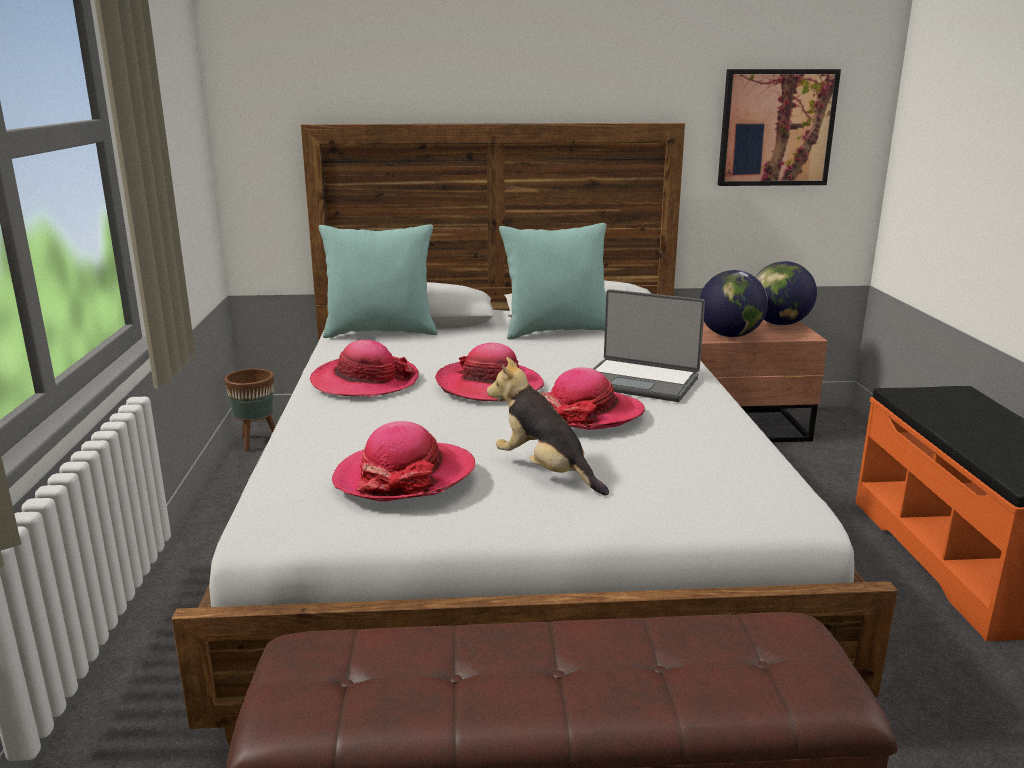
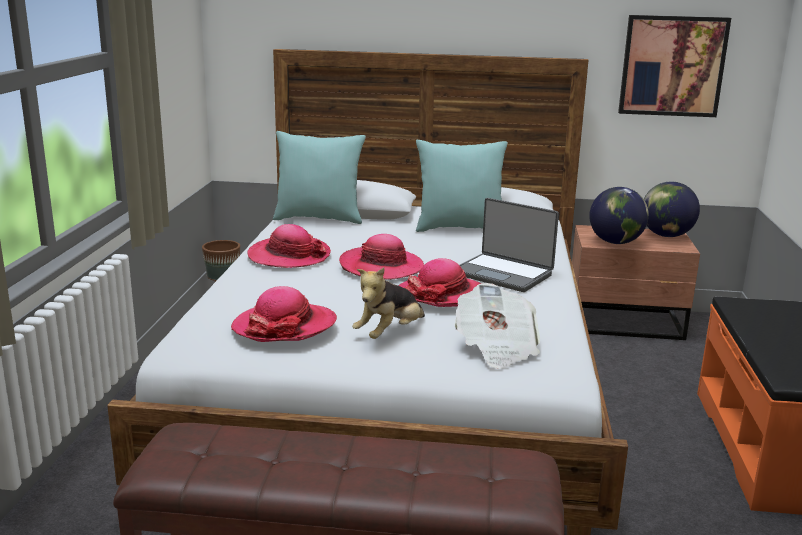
camera: 10 degrees right, 0 degrees up
plush toy [487,357,609,495] -> plush toy turned 105 degrees counterclockwise [352,268,425,339]
none -> newspaper [454,283,540,369]

